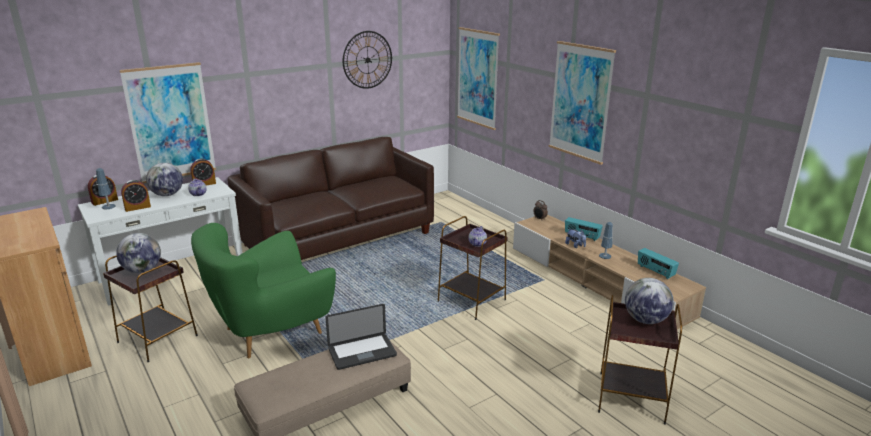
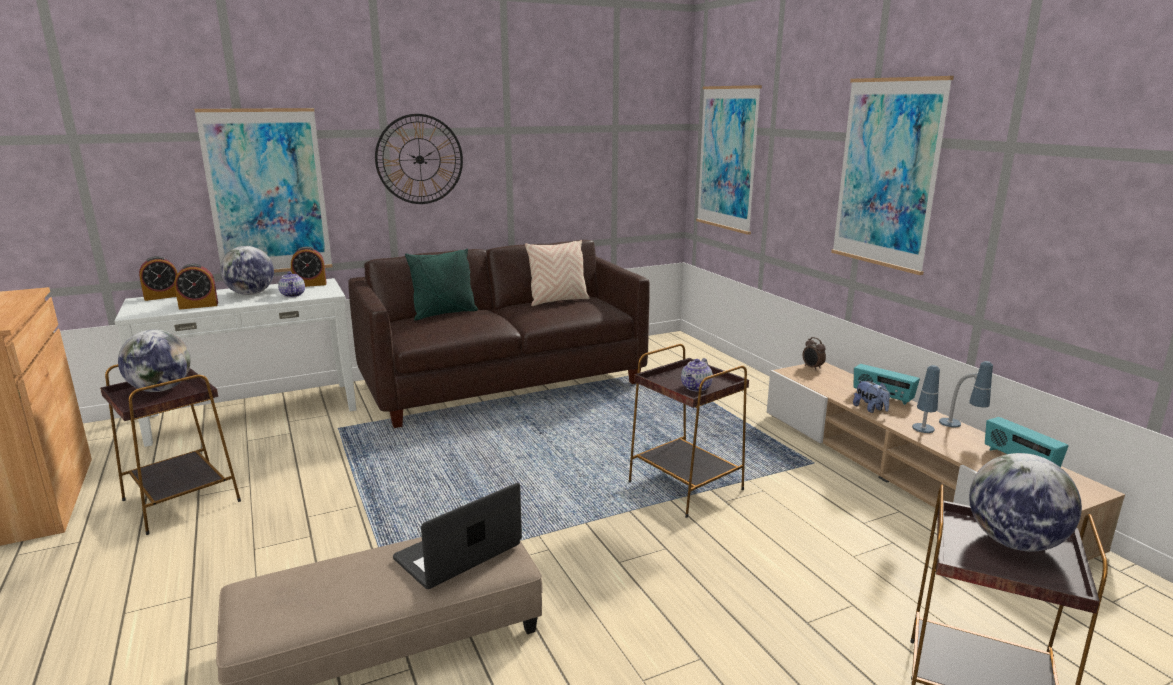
camera: 10 degrees right, 5 degrees down
table lamp [96,168,116,209] -> table lamp moved to [939,361,993,427]
green armchair [191,223,336,359] -> none
laptop [325,304,397,370] -> laptop turned 150 degrees clockwise [393,483,522,589]
wall clock [343,31,392,89] -> wall clock moved to [375,114,463,204]
none -> green pillow [405,249,478,321]
none -> beige pillow [525,240,590,306]

